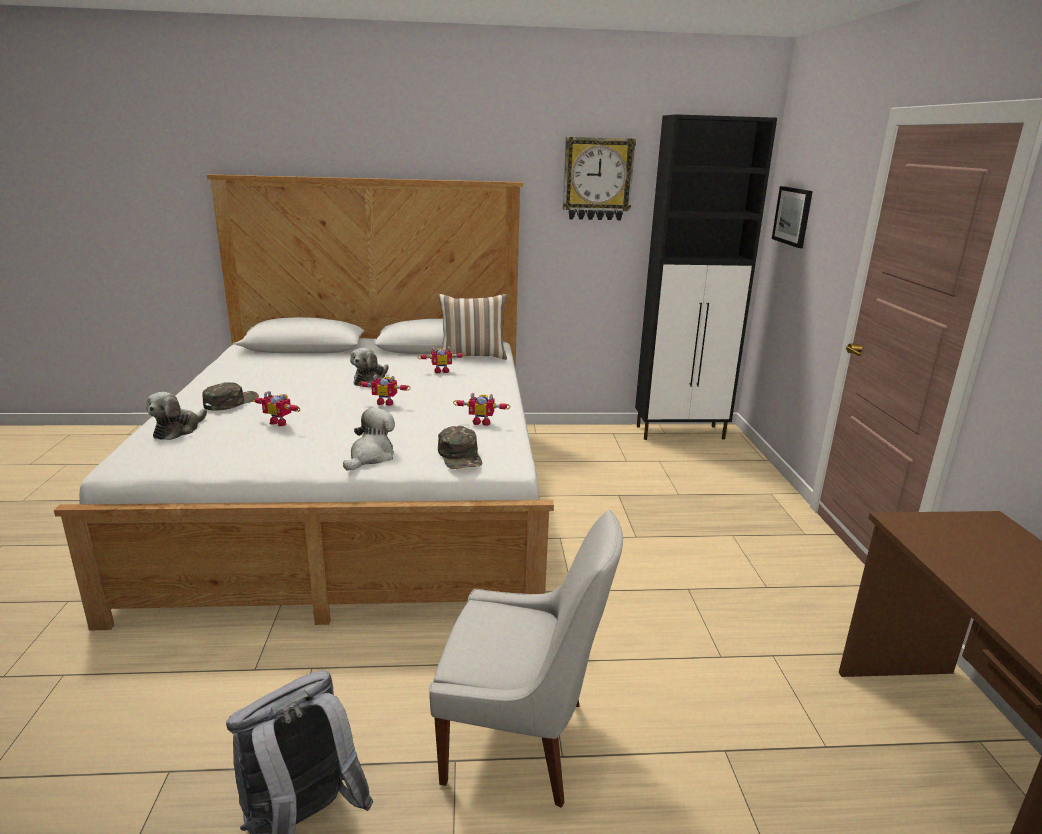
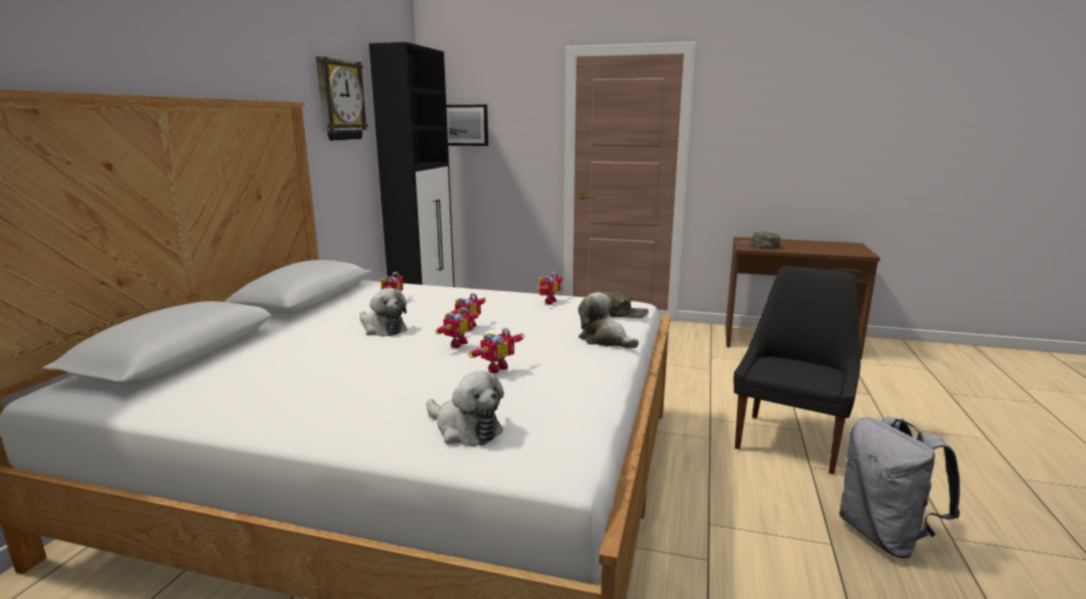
camera: 70 degrees left, 5 degrees down
green cap [203,382,259,411] -> green cap moved to [740,232,780,248]
white chair [429,510,623,808] -> black chair [734,266,861,474]
pillow [438,294,507,360] -> none
none -> toy robot [435,307,479,348]

